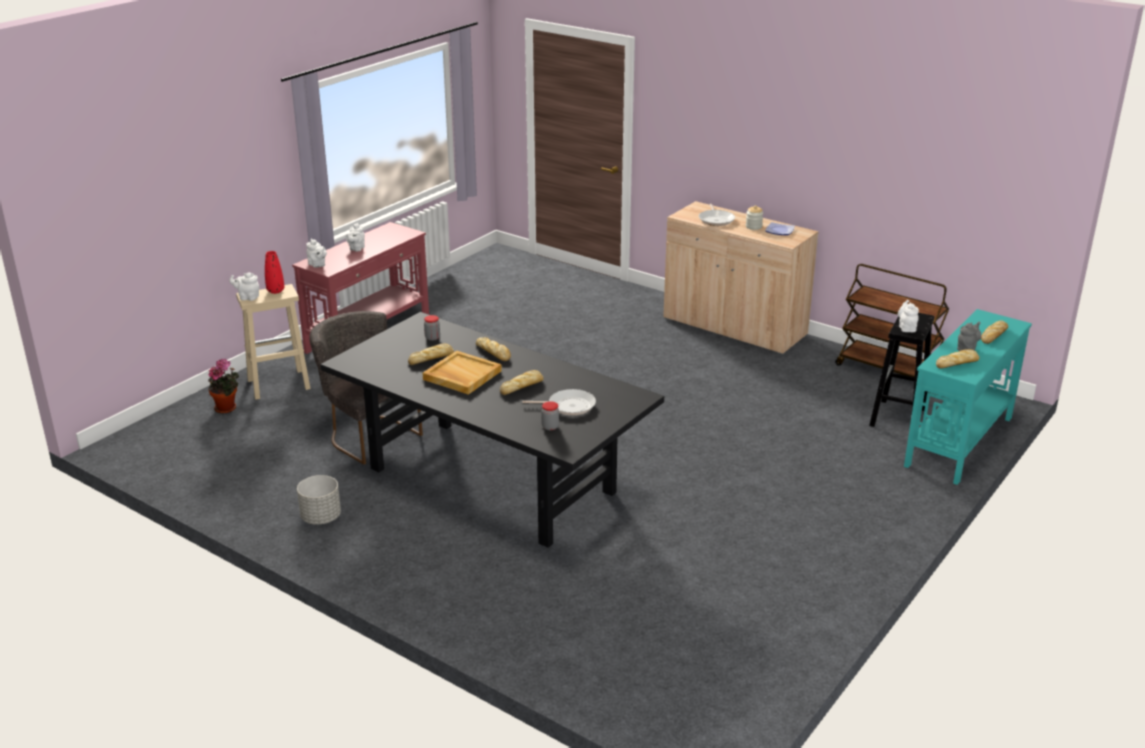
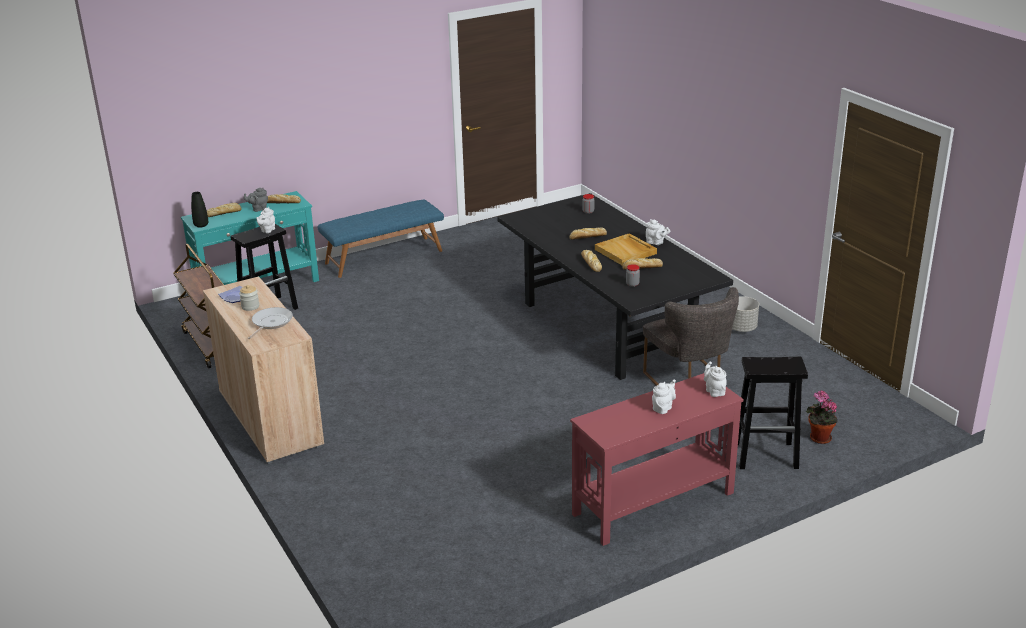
camera: 155 degrees left, 0 degrees up
white teapot [229,272,260,301] -> white teapot moved to [646,219,670,245]
beige stool [236,284,311,400] -> black stool [738,357,808,469]
red vase [265,251,284,294] -> none
frying pan [522,389,596,415] -> none
none -> black vase [191,192,209,228]
none -> blue bench [318,199,444,278]

